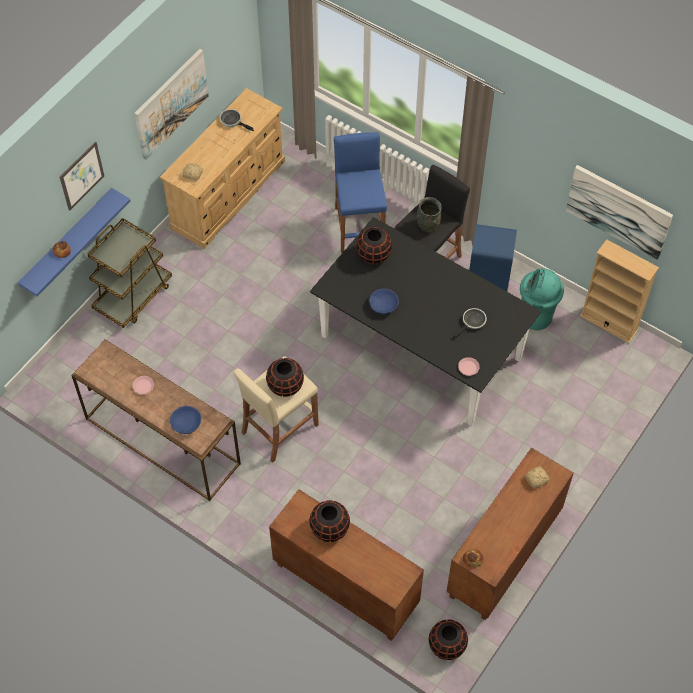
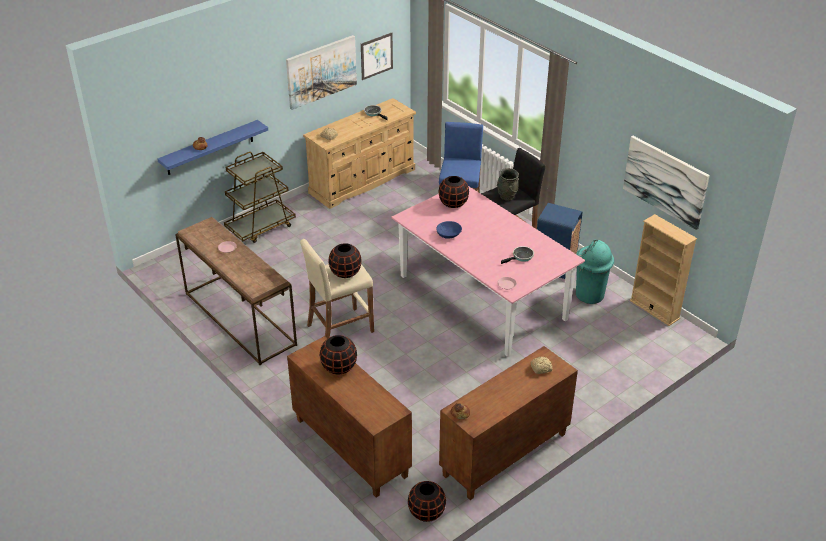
camera: 15 degrees right, 20 degrees down
picture [60,142,104,211] -> picture moved to [361,33,393,80]
blue bowl [170,406,201,434] -> none
black dining table [310,217,541,426] -> pink dining table [391,186,585,357]

